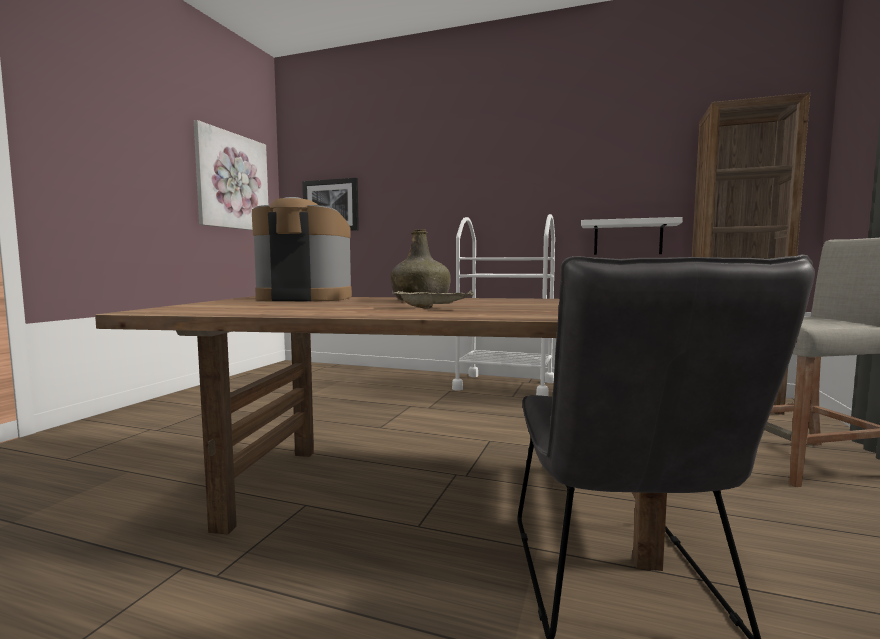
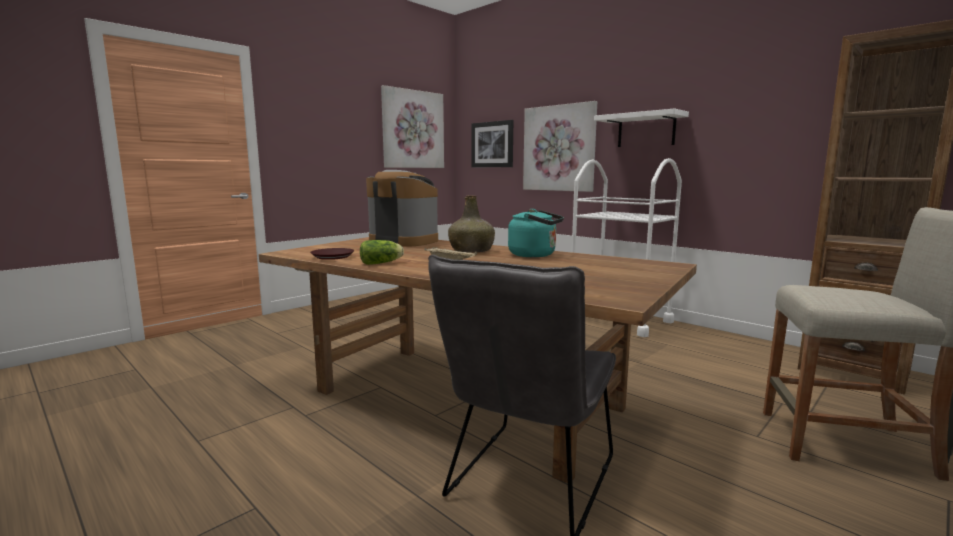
camera: 25 degrees right, 5 degrees up
white shelf [581,217,683,255] -> white shelf moved to [594,108,689,147]
none -> brown plate [310,248,354,260]
none -> lettuce [360,240,404,265]
none -> turquoise kettle [508,209,564,257]
none -> picture [523,101,597,192]

